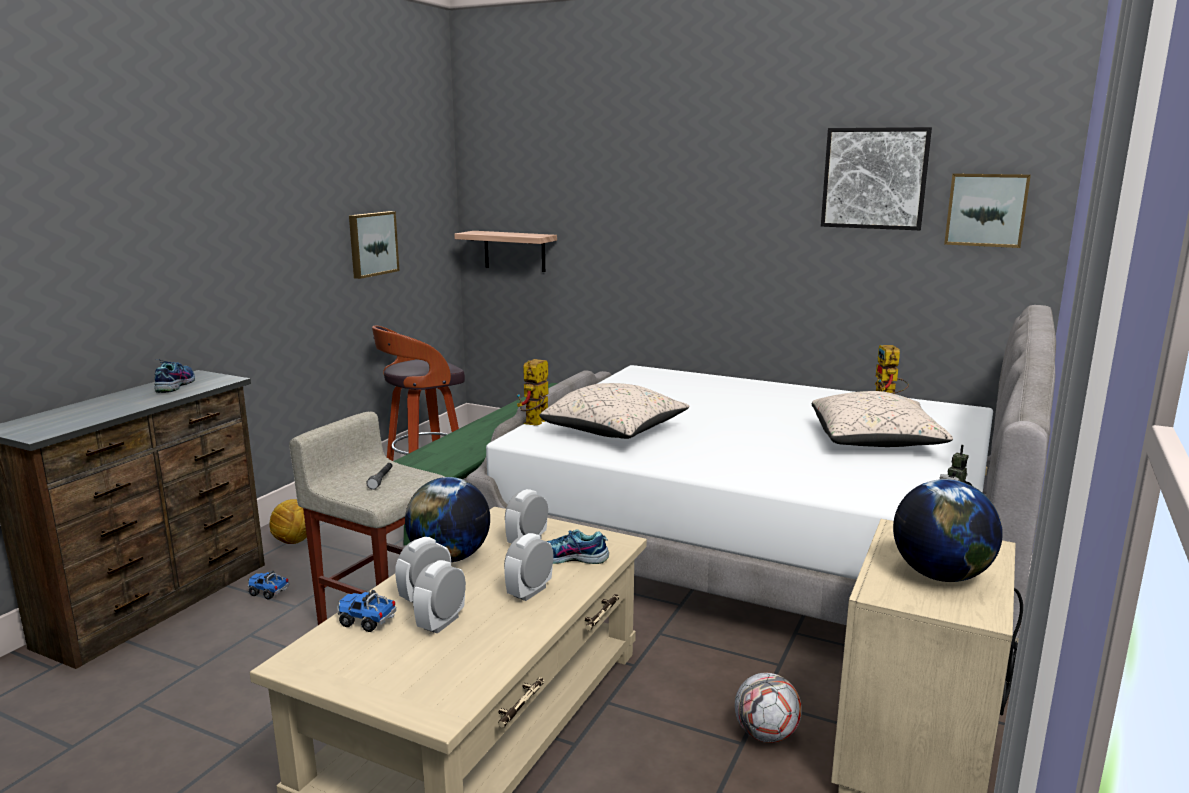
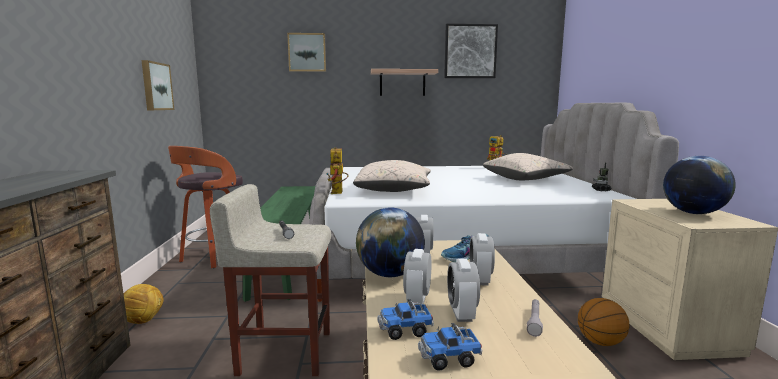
camera: 30 degrees left, 5 degrees down
shoe [154,359,195,393] -> none
toy truck [248,571,289,600] -> toy truck moved to [418,323,482,370]
shelf [454,231,557,272] -> shelf moved to [371,69,438,96]
football [735,673,802,743] -> basketball [578,298,630,346]
picture [944,173,1031,248] -> picture moved to [287,33,326,72]
none -> grey flashlight [527,299,543,337]

